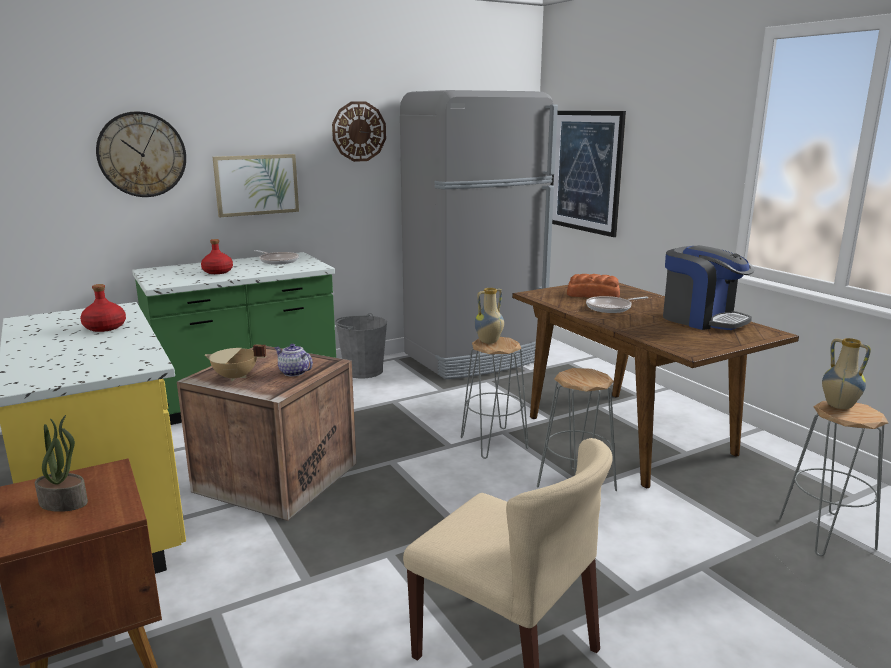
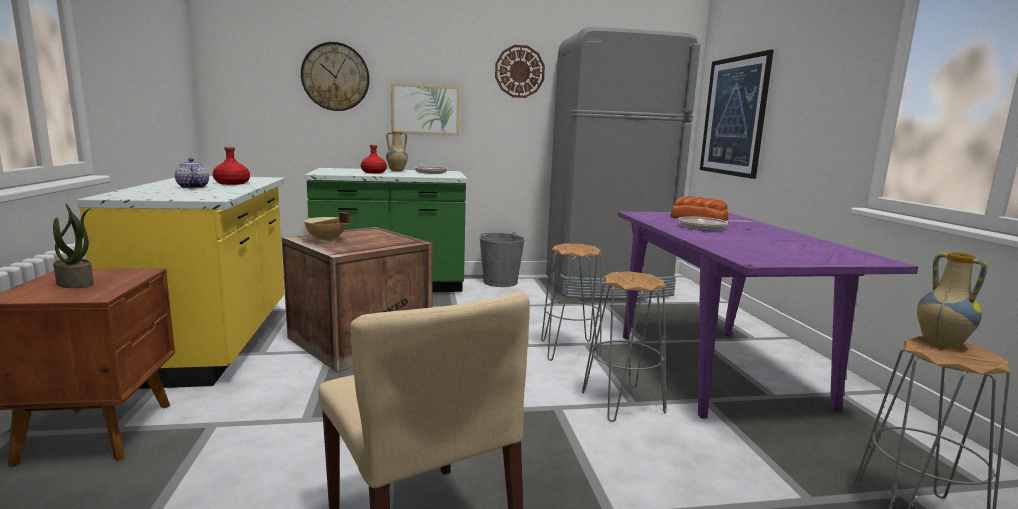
camera: 20 degrees right, 5 degrees down
teapot [274,344,313,377] -> teapot moved to [175,158,209,188]
vase [474,288,504,344] -> vase moved to [386,131,408,172]
brown dining table [512,283,799,488] -> purple dining table [618,211,918,419]
coffee machine [663,245,754,330] -> none

